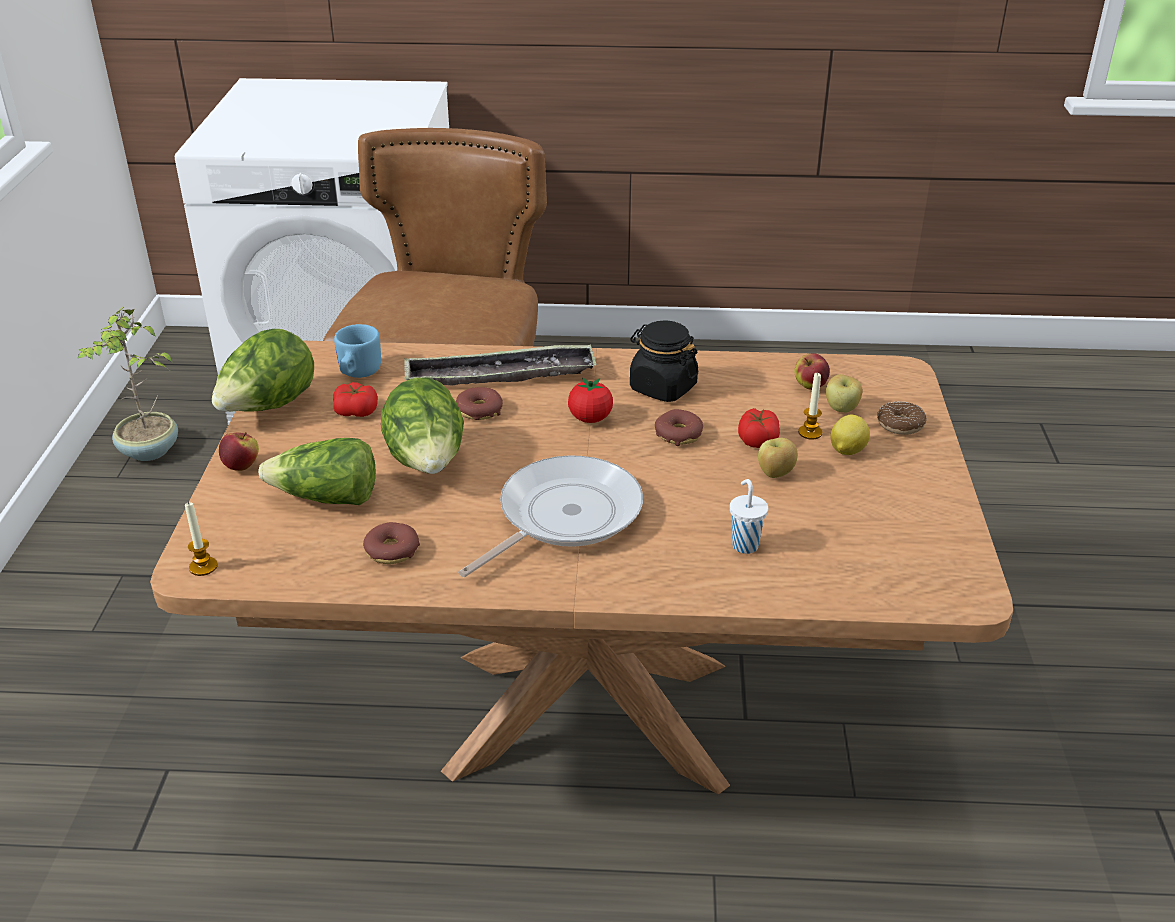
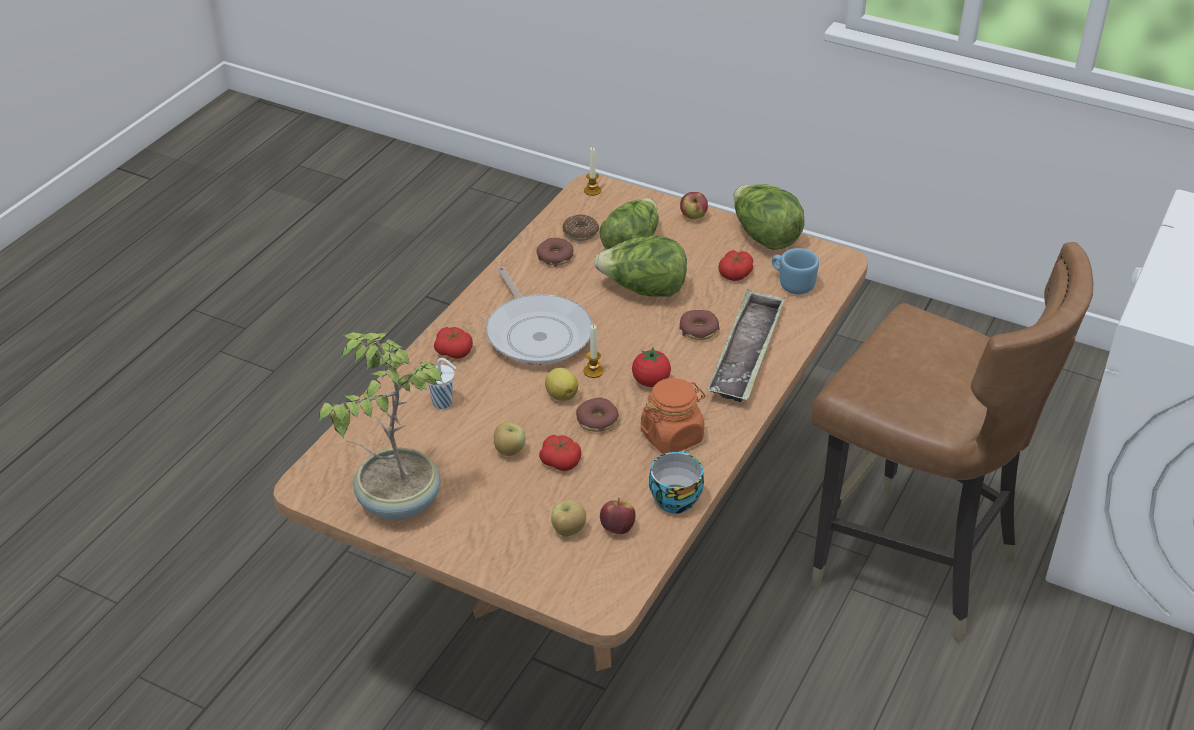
camera: 115 degrees right, 5 degrees up
potted plant [77,307,178,461] -> potted plant moved to [319,332,443,520]
black jar [630,321,698,402] -> orange jar [641,378,706,454]
candle [798,373,823,439] -> candle moved to [584,325,604,378]
lemon [830,414,870,455] -> lemon moved to [545,368,578,401]
donut [877,402,927,435] -> donut moved to [562,214,599,241]
none -> tomato [434,327,473,359]
none -> cup [649,451,704,514]

